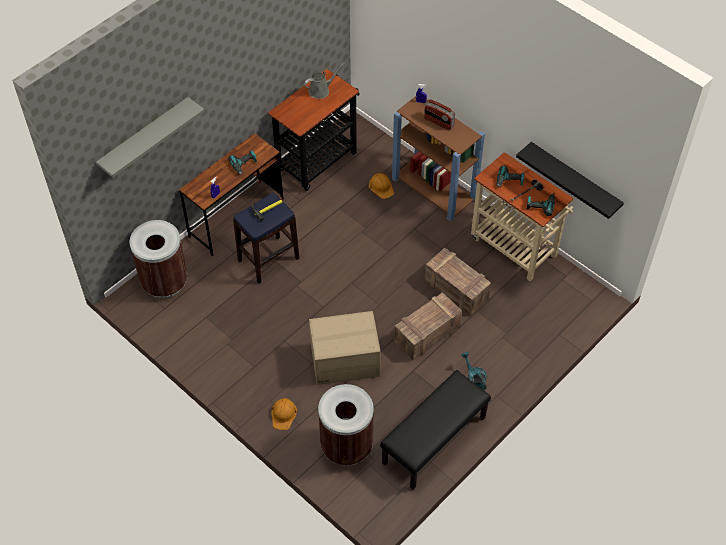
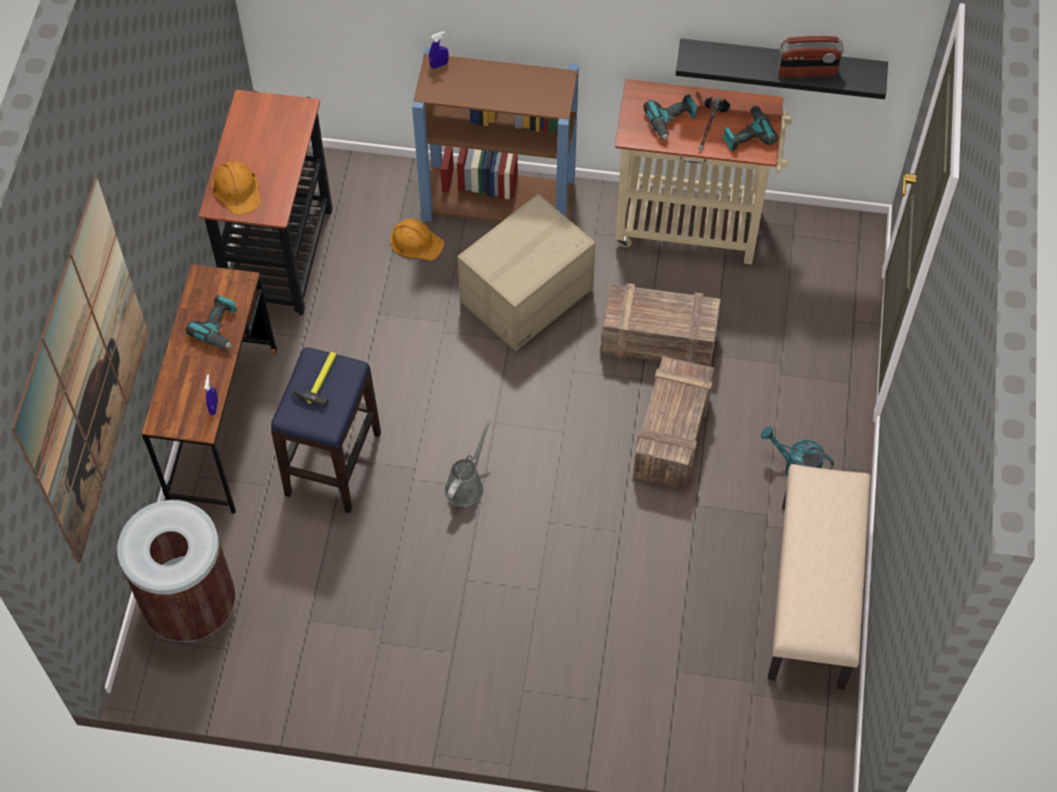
camera: 35 degrees left, 5 degrees up
grey shelf [96,97,205,178] -> picture [11,178,149,563]
orange hard hat [271,398,297,430] -> orange hard hat moved to [211,161,261,215]
grey watering can [304,63,345,99] -> grey watering can moved to [444,421,491,507]
cardboard box [309,311,380,385] -> cardboard box moved to [457,194,596,351]
brown trash can [318,384,374,465] -> none
black bench [380,370,491,490] -> beige bench [768,464,871,690]
radio [424,99,455,130] -> radio moved to [778,36,844,78]

